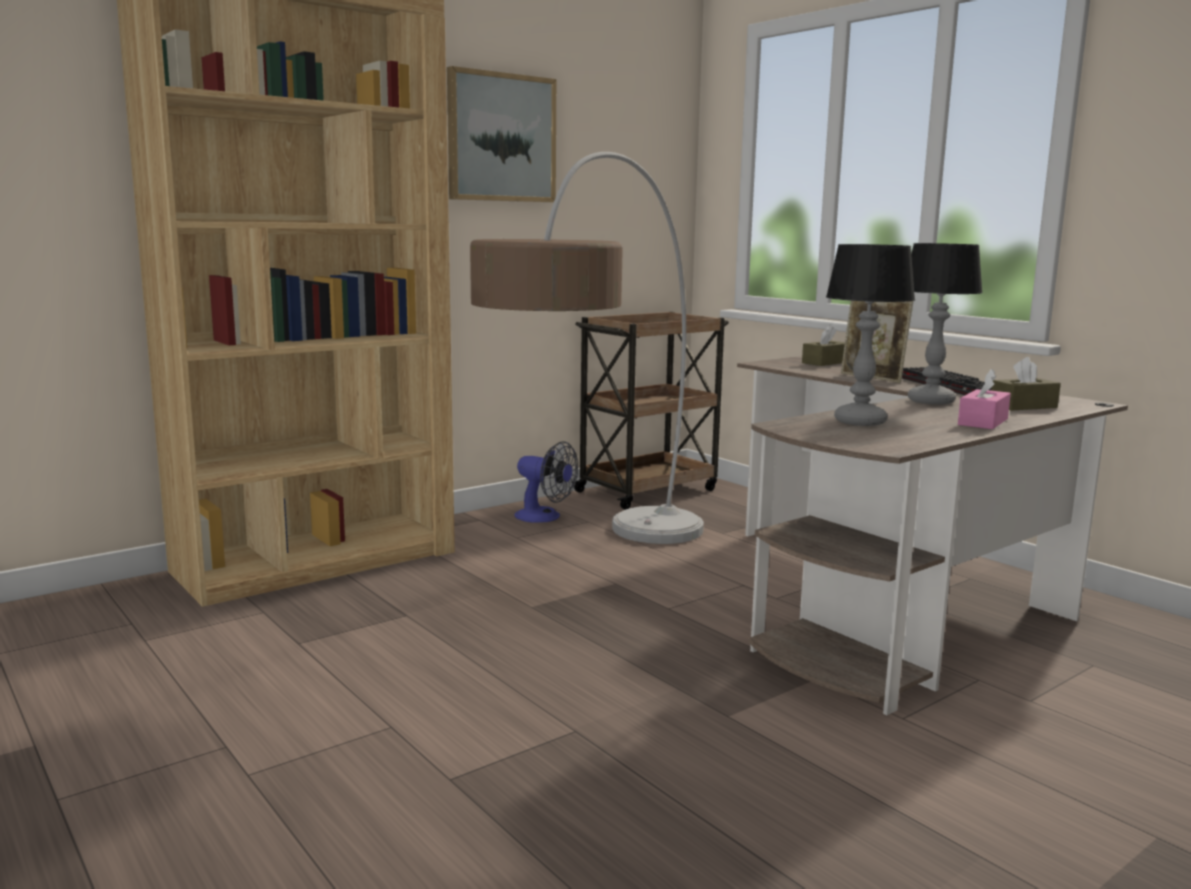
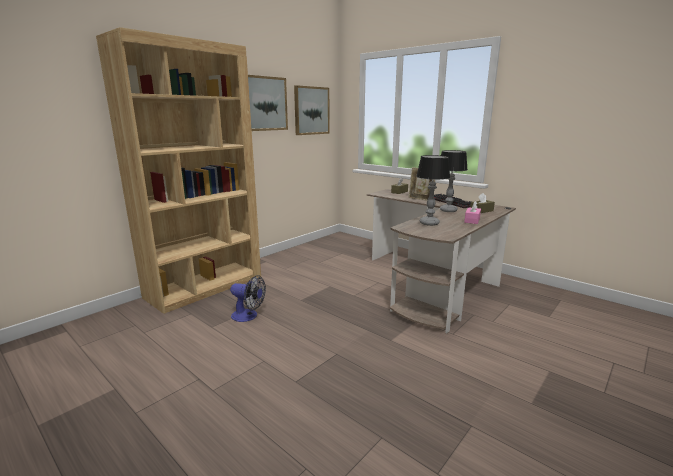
camera: 10 degrees left, 5 degrees up
floor lamp [470,152,704,544] -> none
fan [514,441,578,523] -> fan moved to [230,275,266,322]
brown cart [574,312,729,510] -> none
none -> picture [294,85,330,135]

